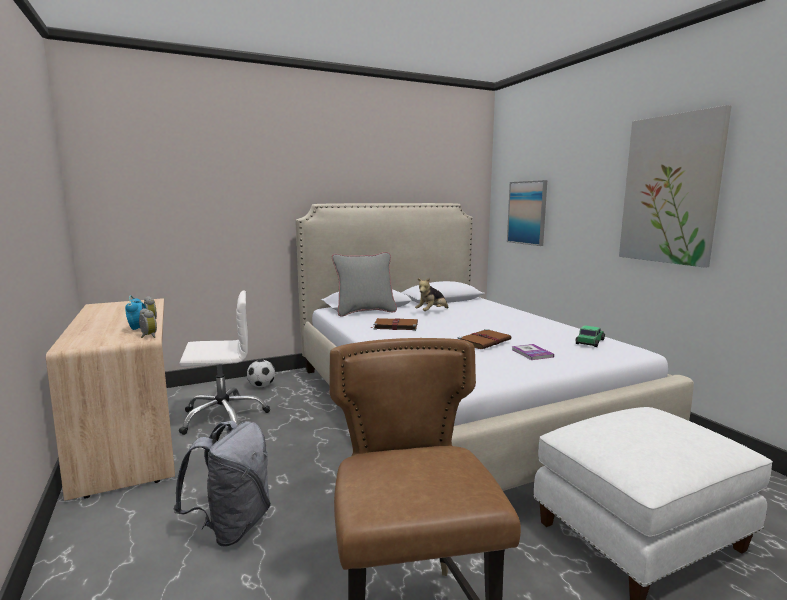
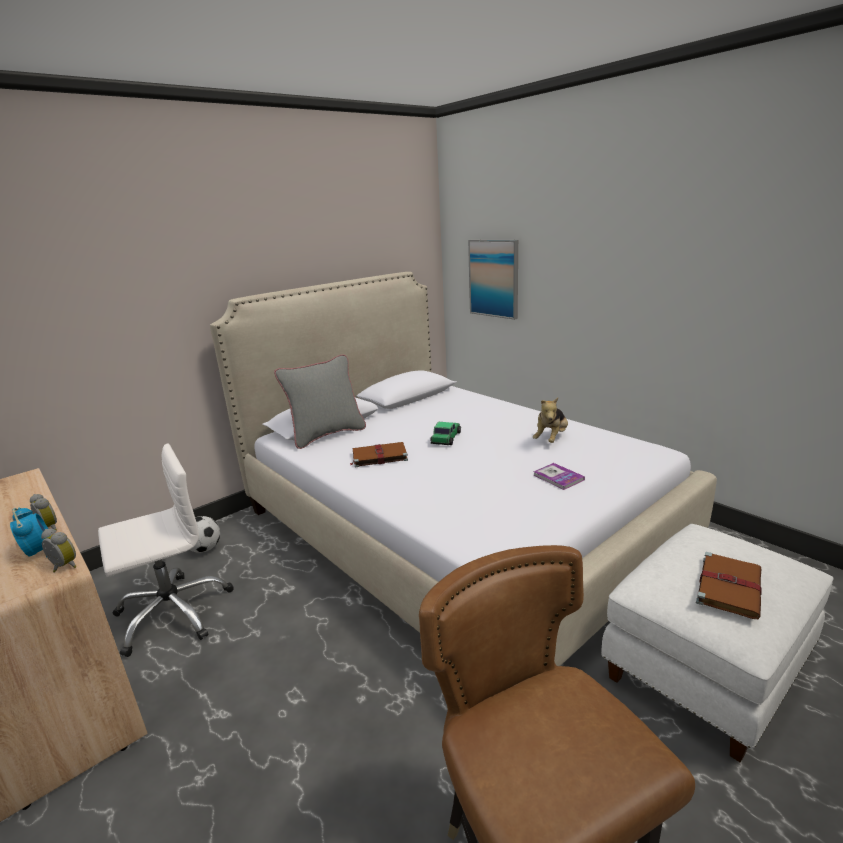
camera: 15 degrees left, 10 degrees up
grey backpack [173,421,271,547] -> none
plush toy [415,277,449,311] -> plush toy moved to [533,398,568,443]
brown book [458,329,512,349] -> brown book moved to [696,552,762,619]
toy car [575,325,605,347] -> toy car moved to [430,422,461,445]
picture [619,105,731,268] -> none

